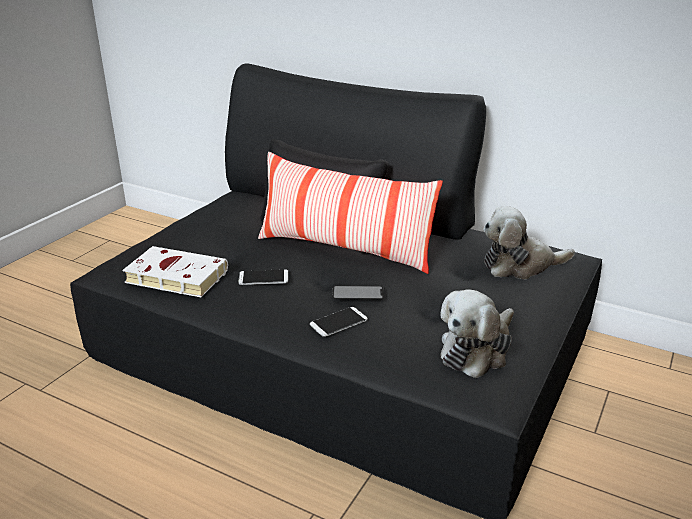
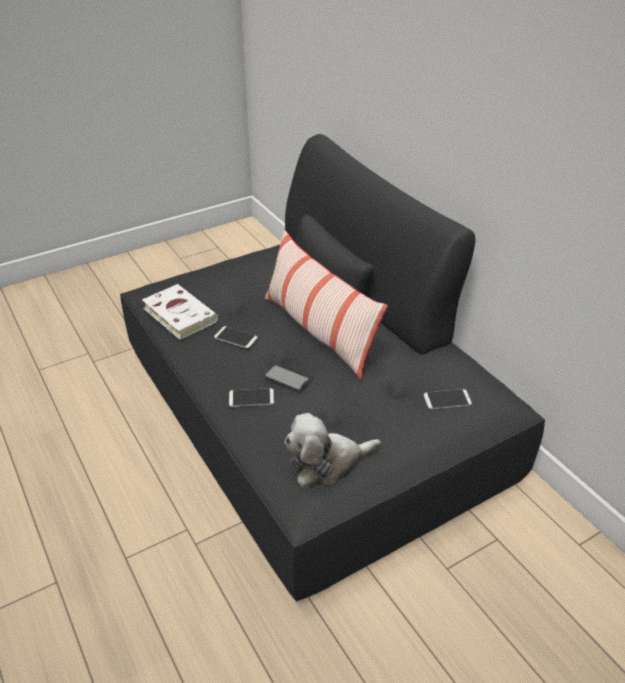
camera: 30 degrees right, 10 degrees up
plush toy [483,206,575,280] -> phone [424,389,472,409]

